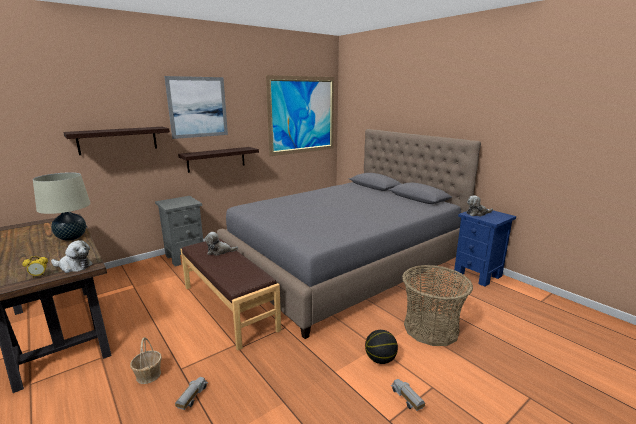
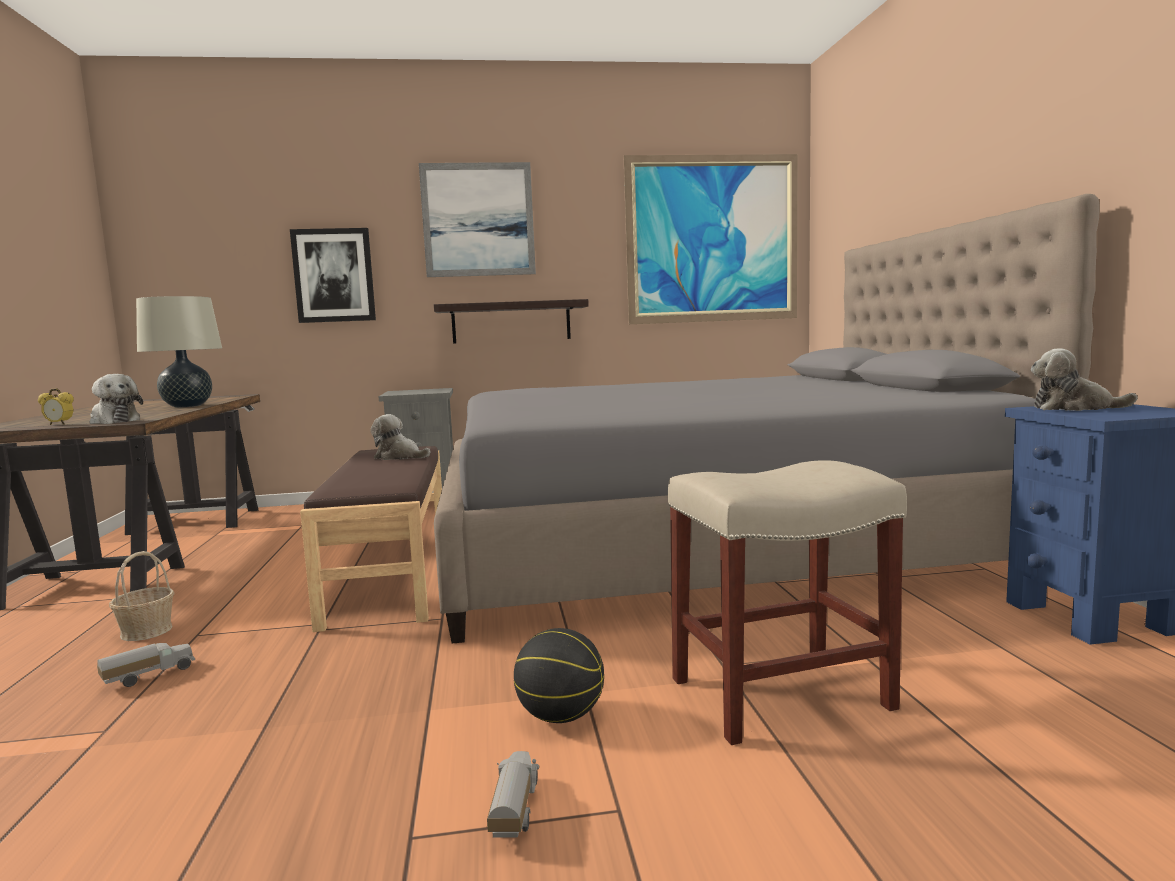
camera: 30 degrees right, 10 degrees down
shelf [63,127,170,155] -> picture [290,228,376,323]
basket [402,265,473,346] -> beige stool [668,460,907,745]

